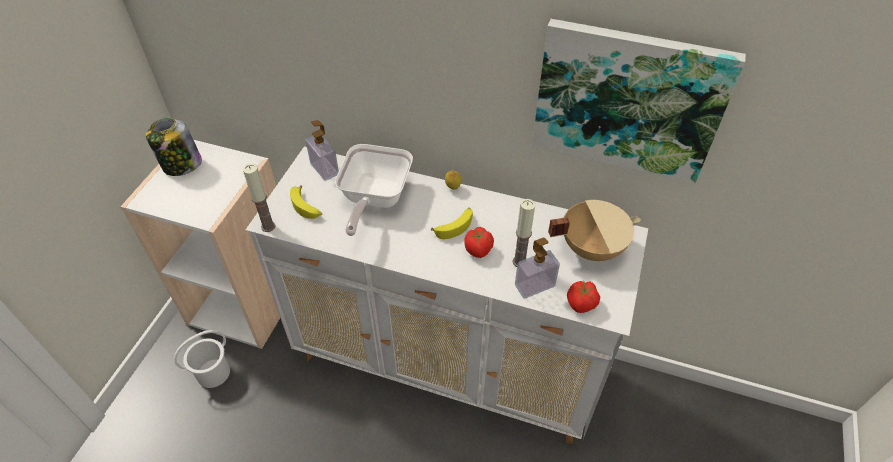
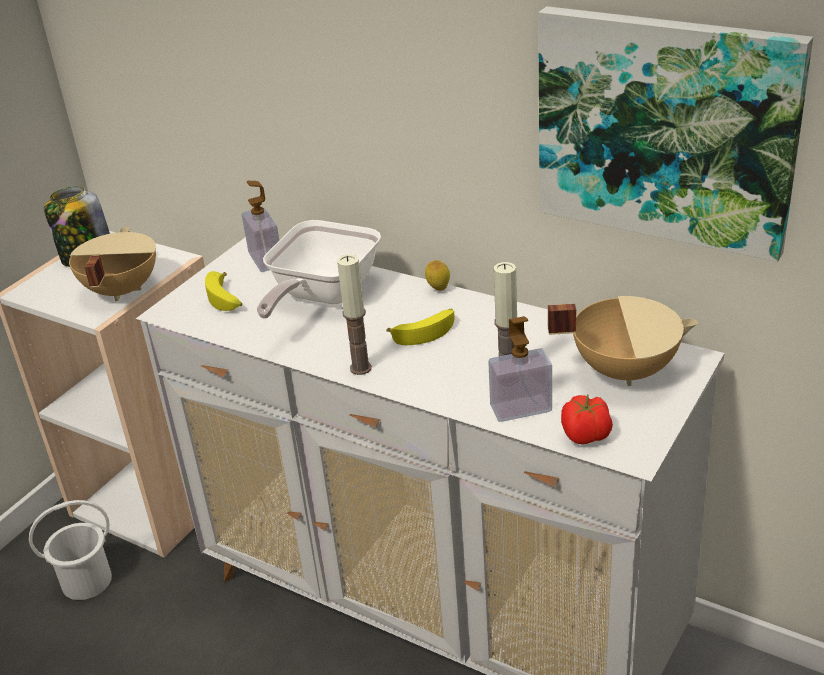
camera: 15 degrees right, 15 degrees down
candle [243,164,275,232] -> candle moved to [337,254,372,375]
tomato [464,227,494,258] -> none
none -> beige cooking pot [69,227,156,301]

